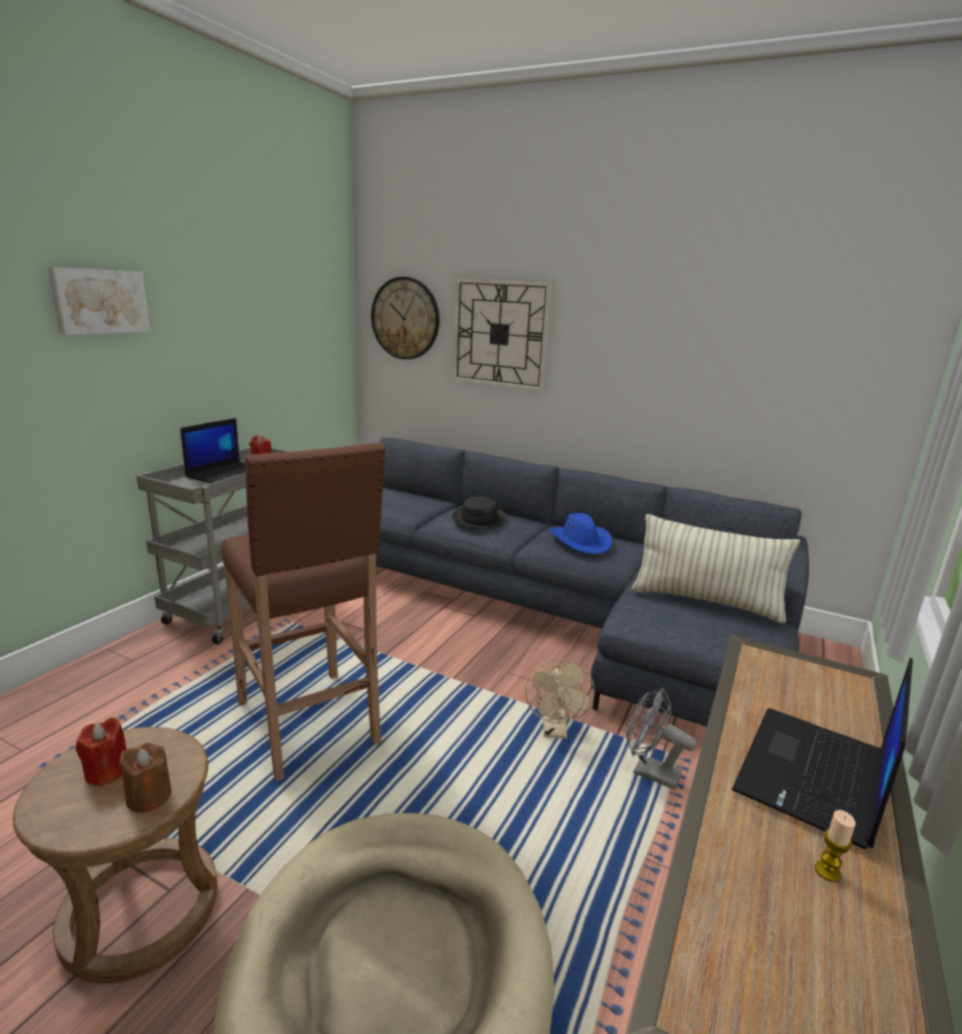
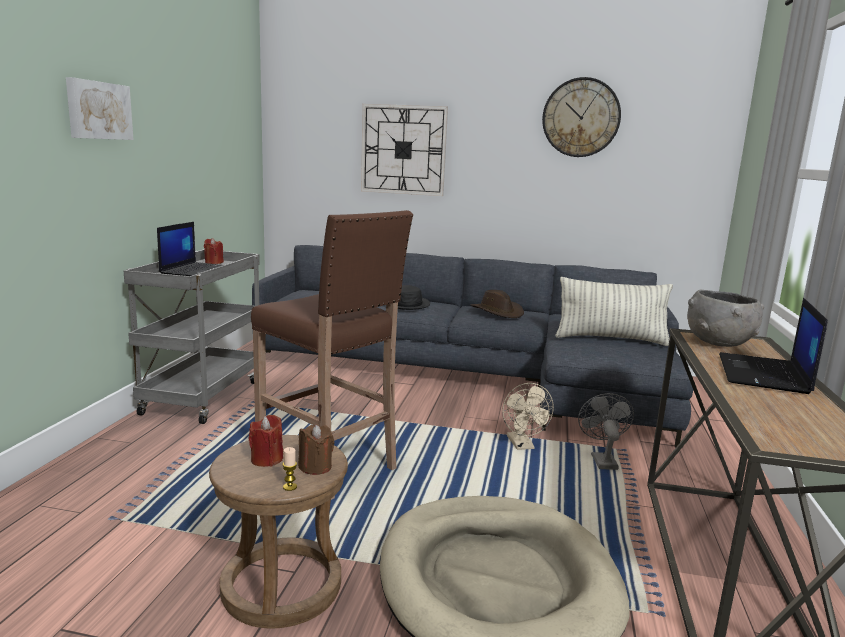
camera: 15 degrees left, 5 degrees down
wall clock [371,277,440,359] -> wall clock moved to [542,77,621,157]
blue hat [549,513,612,555] -> brown hat [471,290,524,318]
grey fan [626,688,697,790] -> grey fan turned 75 degrees clockwise [578,393,634,470]
candle [815,810,856,882] -> candle moved to [283,447,297,491]
none -> grey bowl [687,290,764,347]

